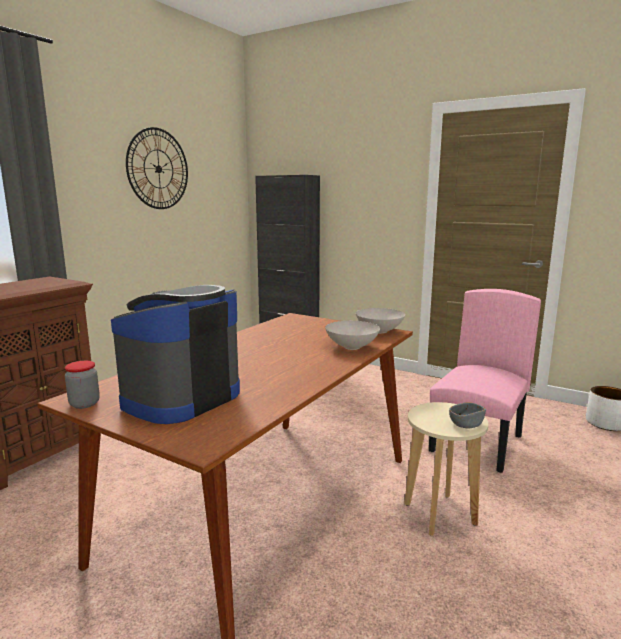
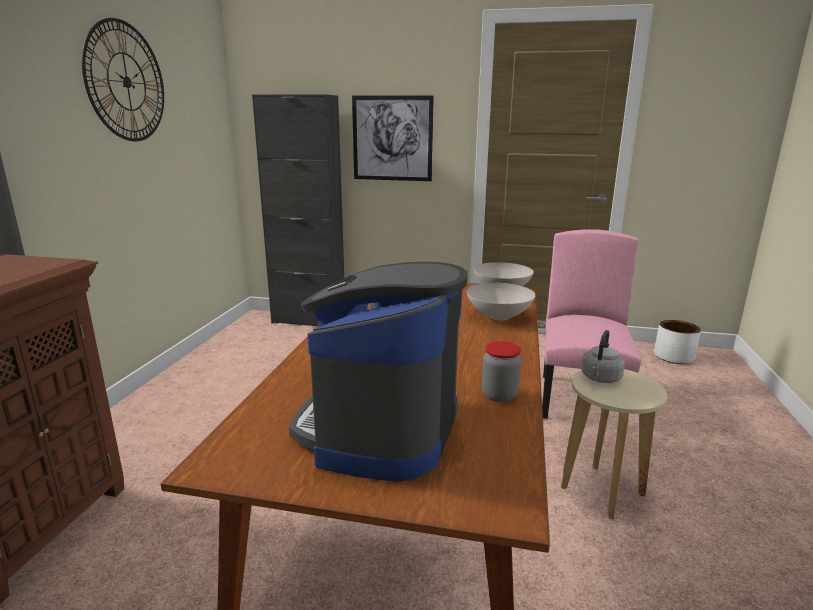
camera: 20 degrees left, 5 degrees up
jar [65,361,100,409] -> jar moved to [482,341,521,403]
grey bowl [449,402,486,429] -> none
none -> picture [352,95,434,181]
none -> grey kettle [581,330,625,383]

